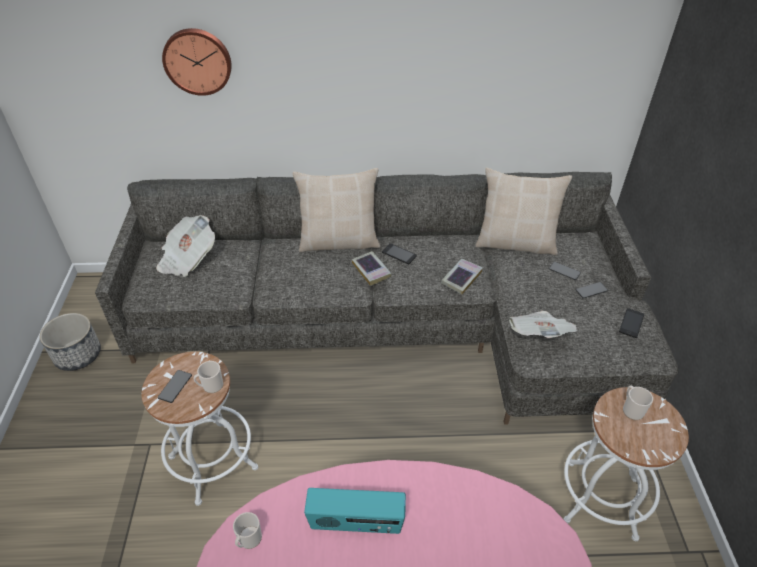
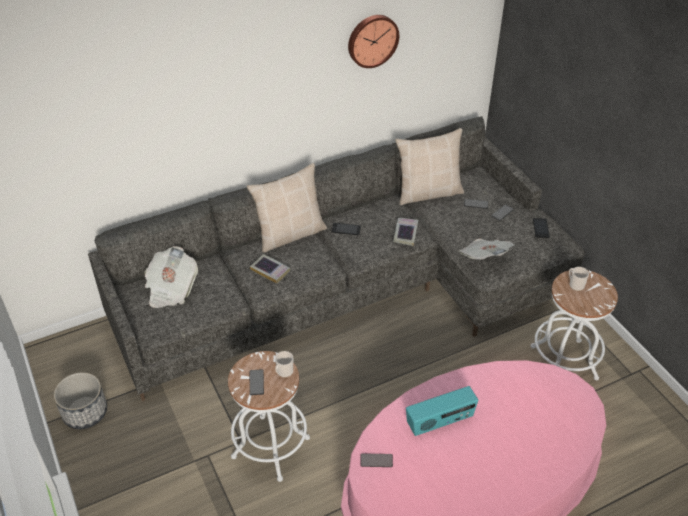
camera: 25 degrees left, 0 degrees up
wall clock [162,28,232,96] -> wall clock moved to [348,15,399,68]
mug [233,512,262,549] -> phone [360,453,393,467]
book [352,251,392,286] -> book moved to [250,254,290,284]

